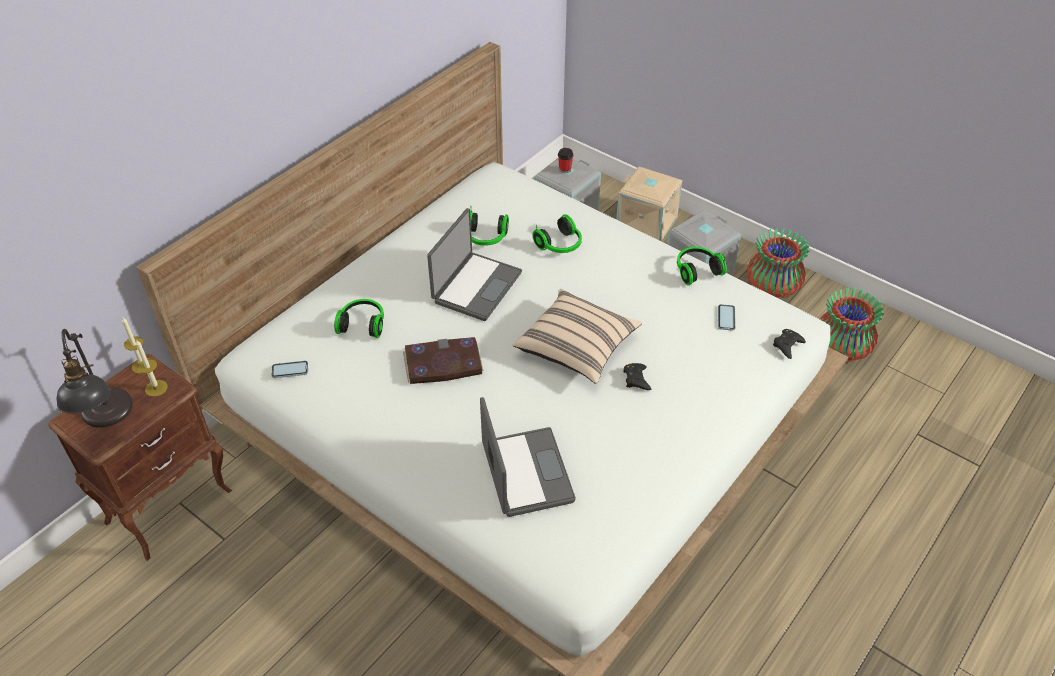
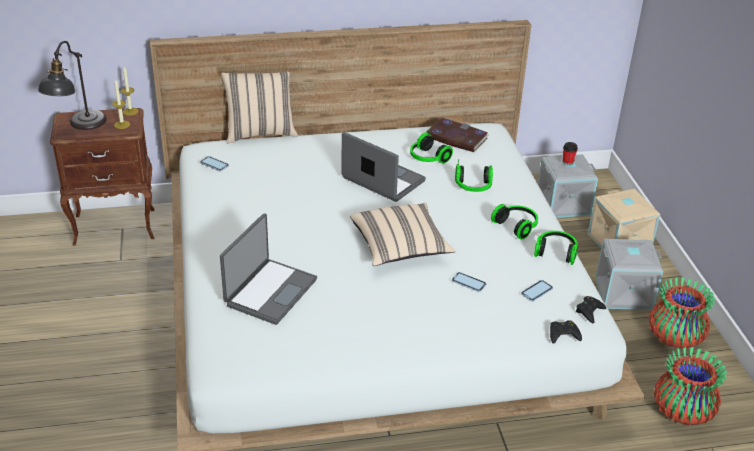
camera: 40 degrees right, 10 degrees down
headphones [334,299,384,338] -> headphones moved to [491,204,538,240]
book [403,337,484,384] -> book moved to [427,118,489,152]
laptop [427,208,522,321] -> laptop turned 120 degrees counterclockwise [341,132,426,202]
black game controller [623,363,651,390] -> black game controller moved to [576,296,606,323]
none -> beige pillow [221,72,298,143]
none -> phone [452,272,486,292]

